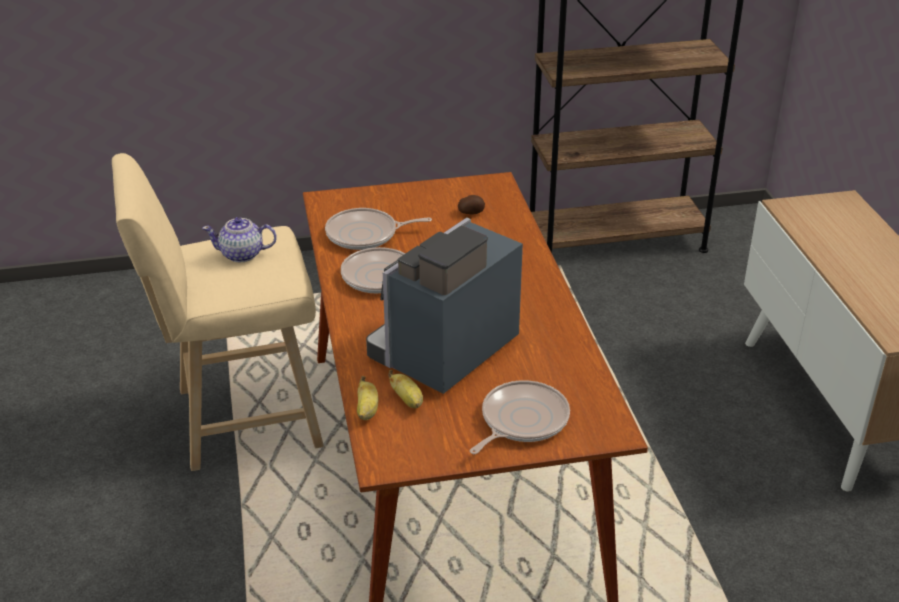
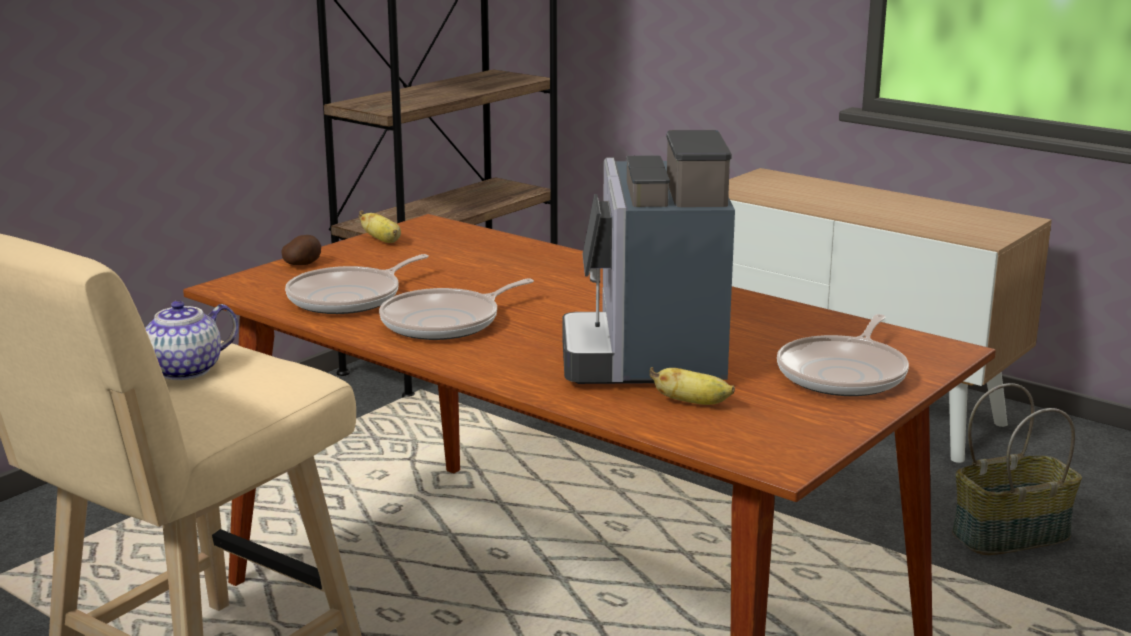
camera: 40 degrees left, 15 degrees down
banana [357,376,379,420] -> banana moved to [358,210,401,243]
potato [458,195,485,215] -> potato moved to [281,235,321,265]
frying pan [470,380,570,454] -> frying pan turned 150 degrees counterclockwise [777,314,909,396]
none -> basket [952,383,1082,555]

